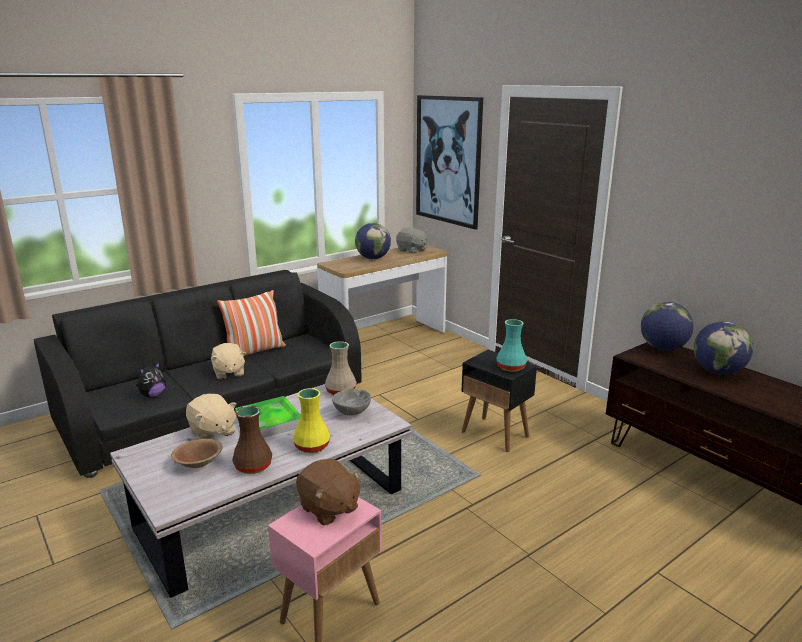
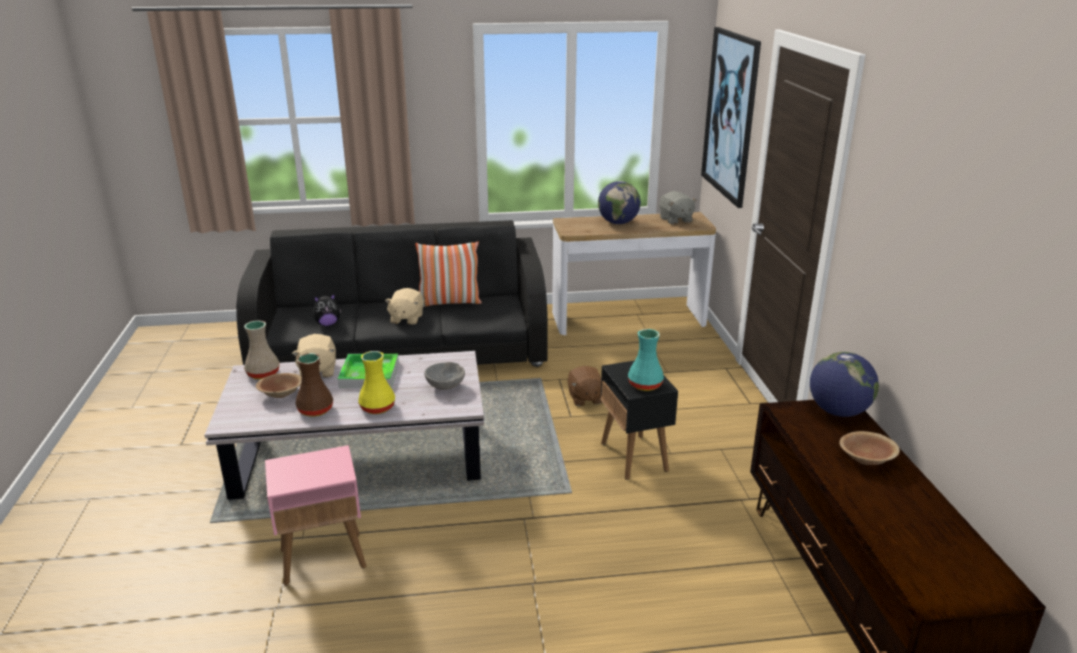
camera: 30 degrees right, 5 degrees up
brown plush toy [296,459,361,526] -> brown plush toy moved to [568,366,602,406]
beige vase [325,341,357,395] -> beige vase moved to [244,321,280,380]
globe [694,321,753,375] -> brown bowl [839,431,900,465]

